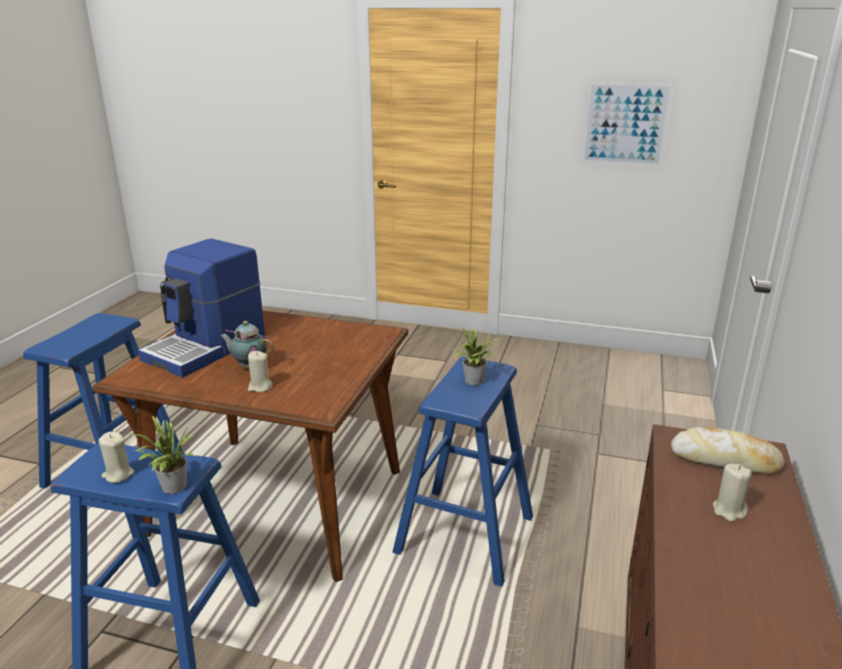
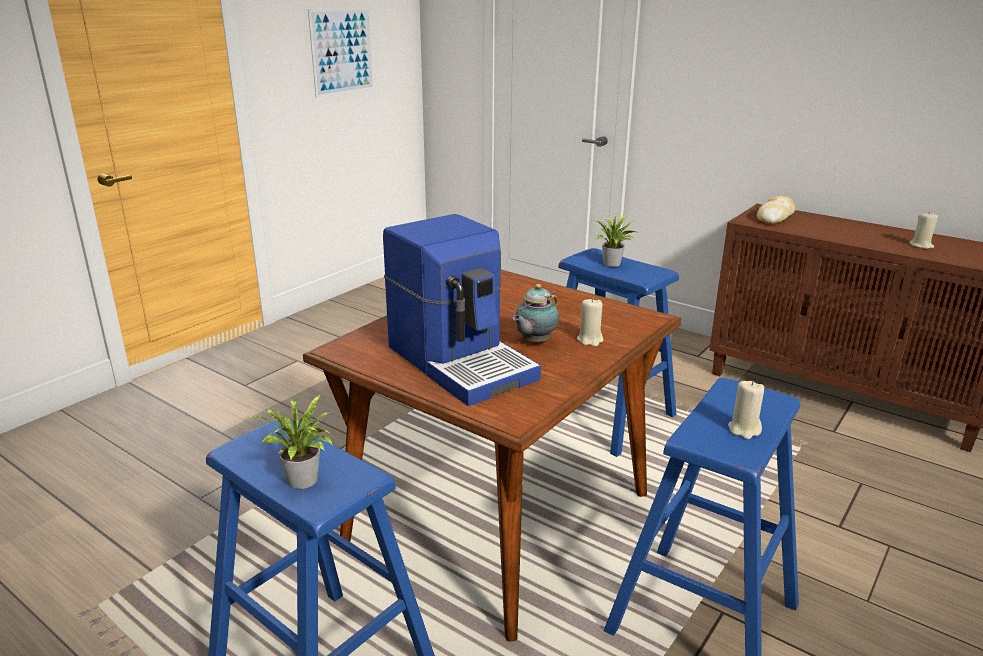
camera: 70 degrees left, 0 degrees up
potted plant [128,416,195,494] -> potted plant moved to [247,394,333,489]
beige candle [713,464,752,522] -> beige candle moved to [909,212,938,249]

